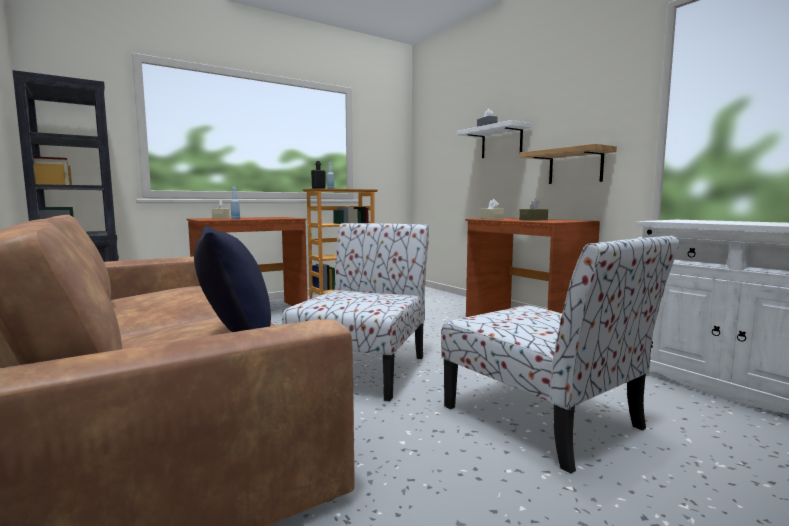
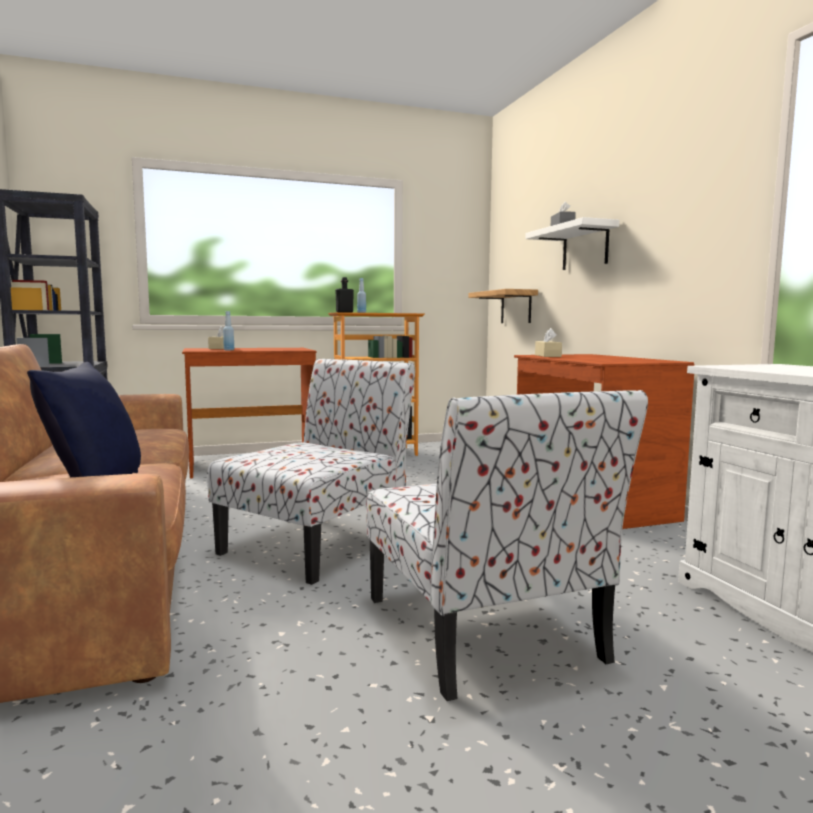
camera: 15 degrees right, 0 degrees up
brown tissue box [519,199,548,221] -> none
shelf [520,144,617,184] -> shelf moved to [468,289,538,323]

